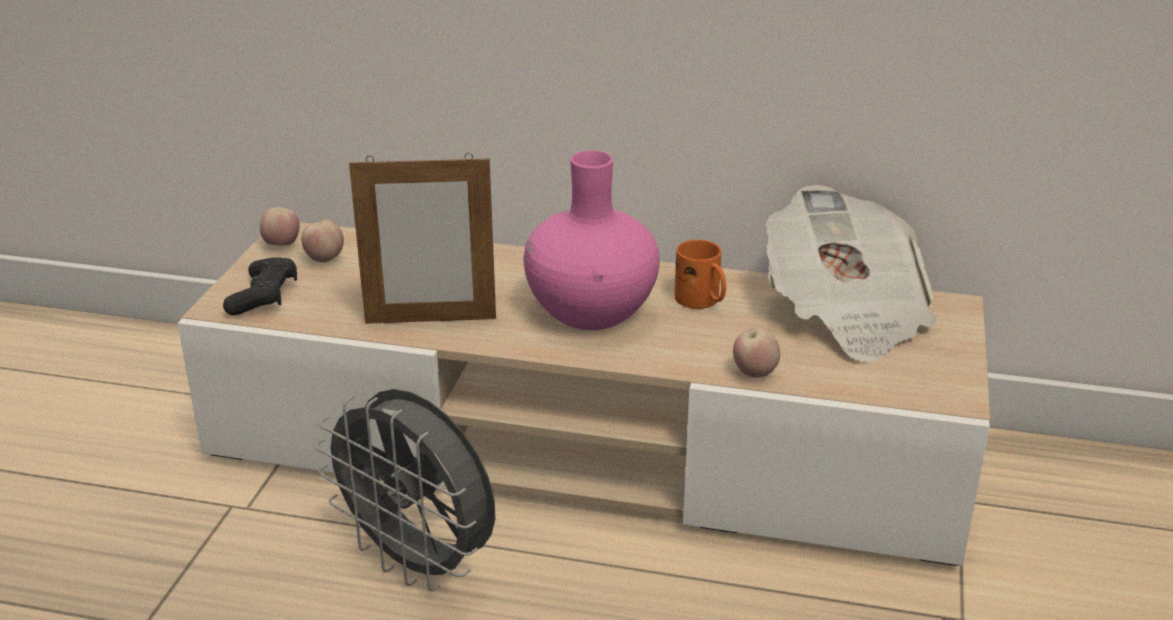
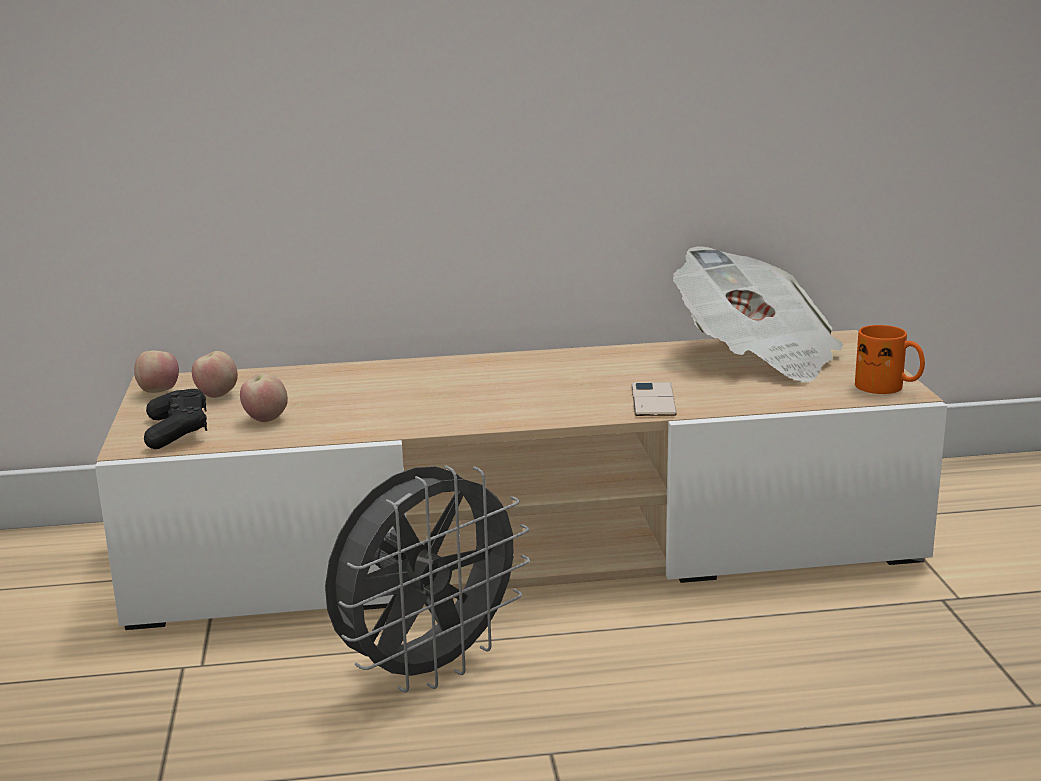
camera: 20 degrees left, 10 degrees down
grey fan [315,389,495,591] -> grey fan turned 60 degrees counterclockwise [325,465,530,693]
picture frame [349,153,496,324] -> none
pink vase [523,150,660,330] -> none
orange mug [675,240,726,309] -> orange mug moved to [855,325,925,394]
apple [733,327,780,378] -> apple moved to [240,373,288,422]
none -> phone [632,382,677,416]

